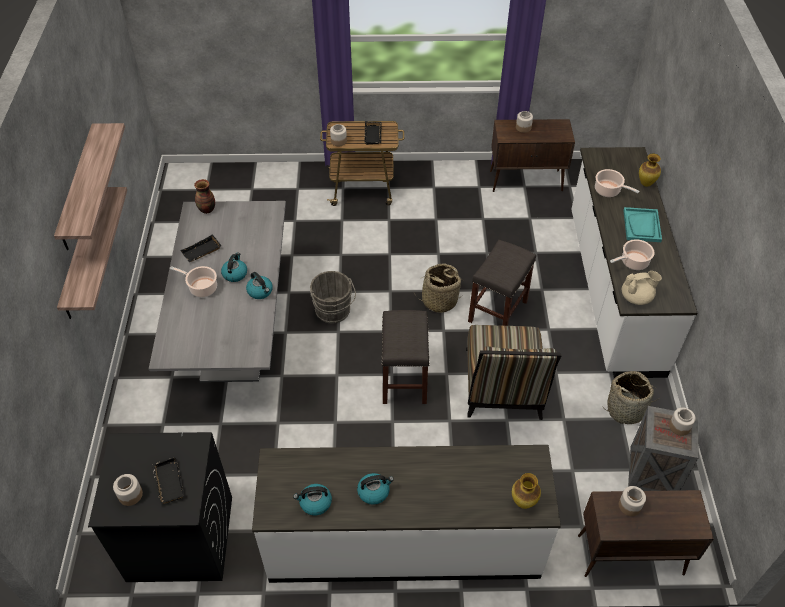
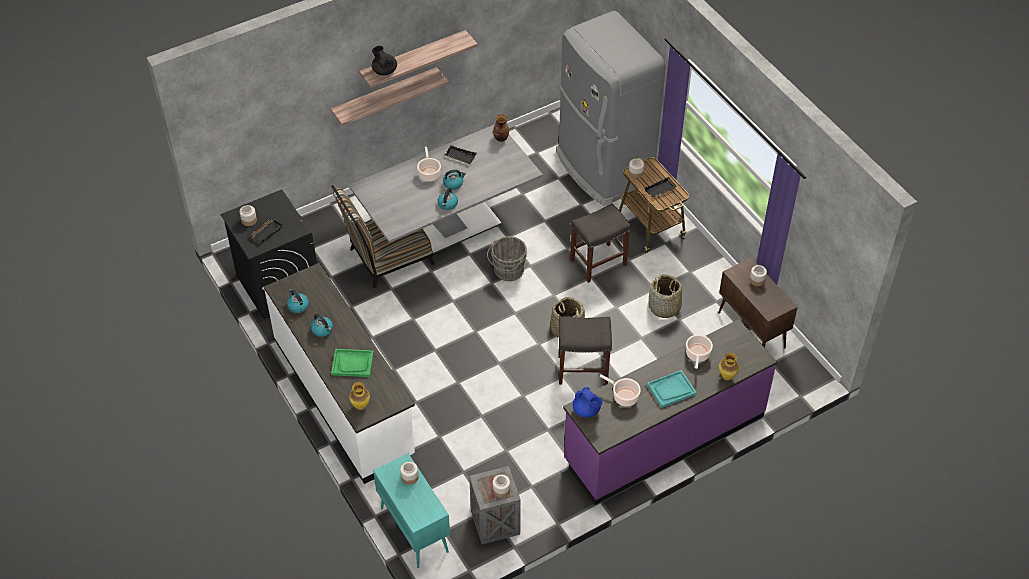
camera: 60 degrees right, 0 degrees up
grey stool [382,310,429,404] -> grey stool moved to [570,203,631,283]
chair [466,325,562,420] -> chair moved to [331,185,435,288]
white counter [571,147,697,378] -> purple counter [563,319,777,505]
brown cabinet [578,490,714,577] -> turquoise cabinet [373,453,450,568]
basket [603,371,658,424] -> basket moved to [649,274,682,318]
beige teapot [622,271,662,305] -> blue teapot [573,387,603,417]
none -> green tray [331,349,374,377]
none -> black teapot [372,46,397,76]
none -> grey fridge [556,11,665,206]

